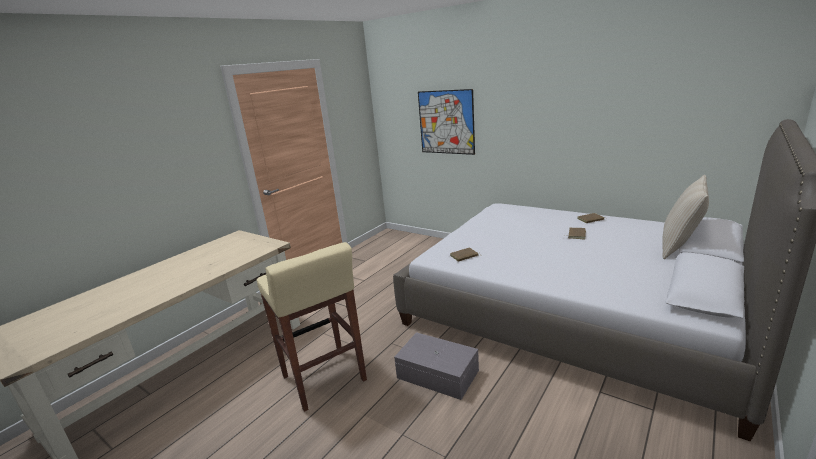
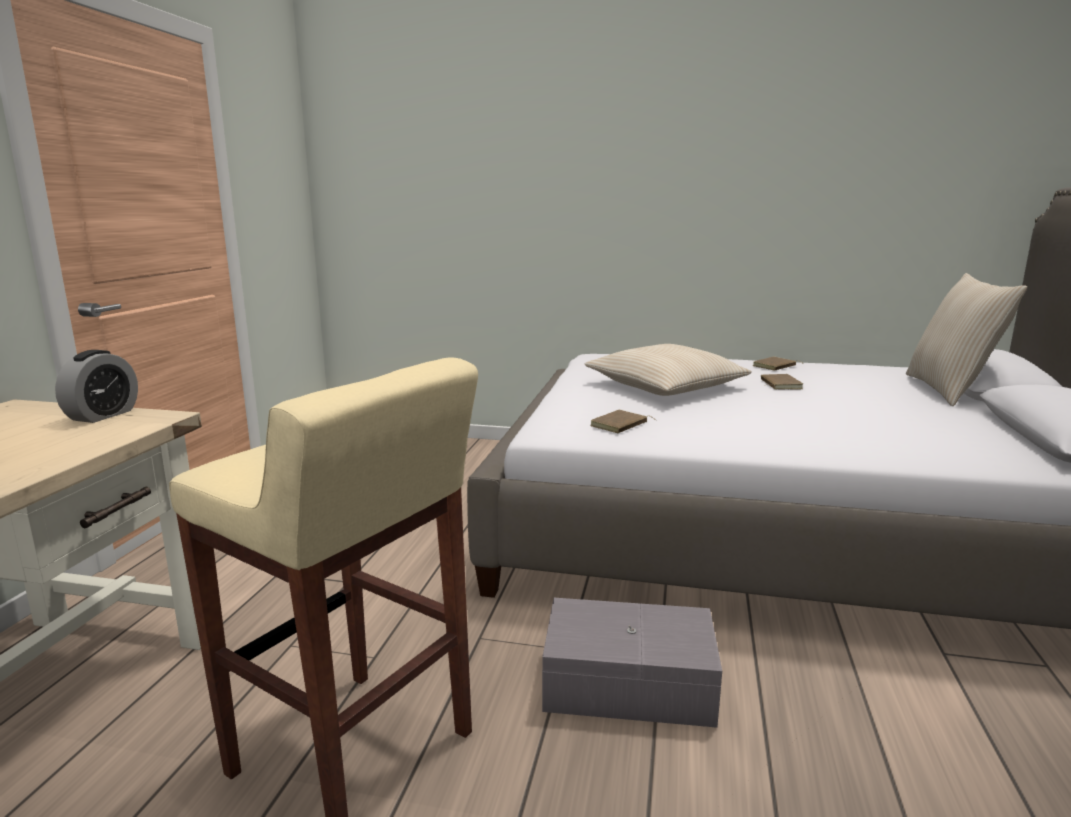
camera: 25 degrees left, 5 degrees down
picture [418,89,475,155] -> none
none -> alarm clock [55,350,138,423]
none -> beige pillow [584,344,752,396]

